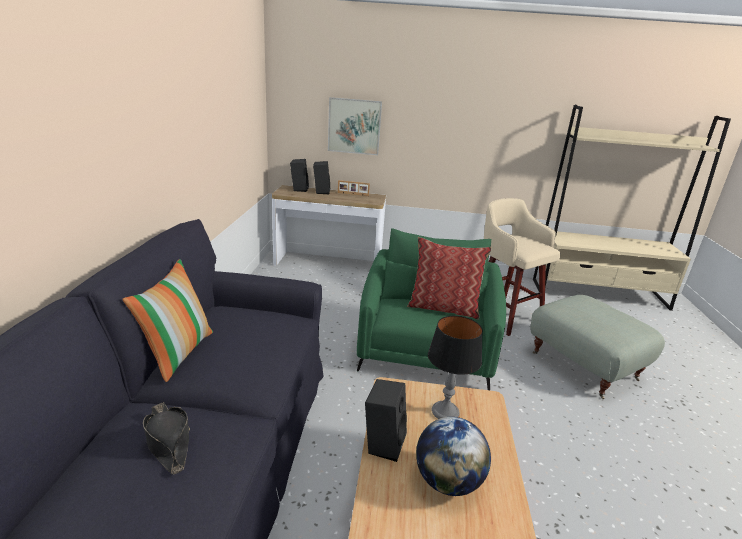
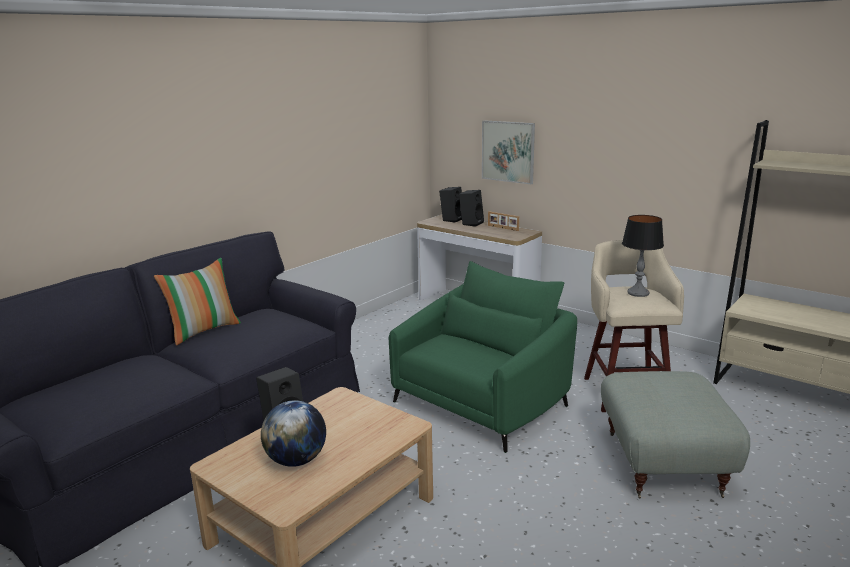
camera: 35 degrees right, 5 degrees down
black hat [143,402,190,475] -> none
pillow [407,237,492,320] -> none
table lamp [428,316,483,419] -> table lamp moved to [622,215,664,297]

